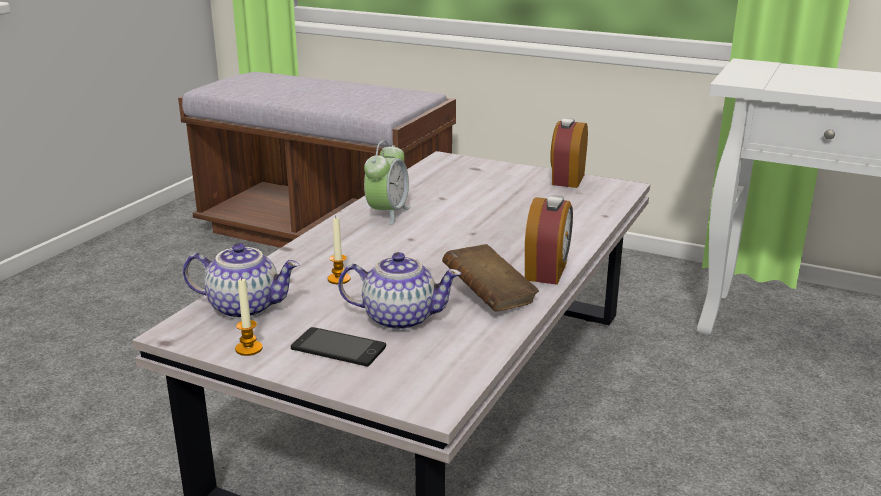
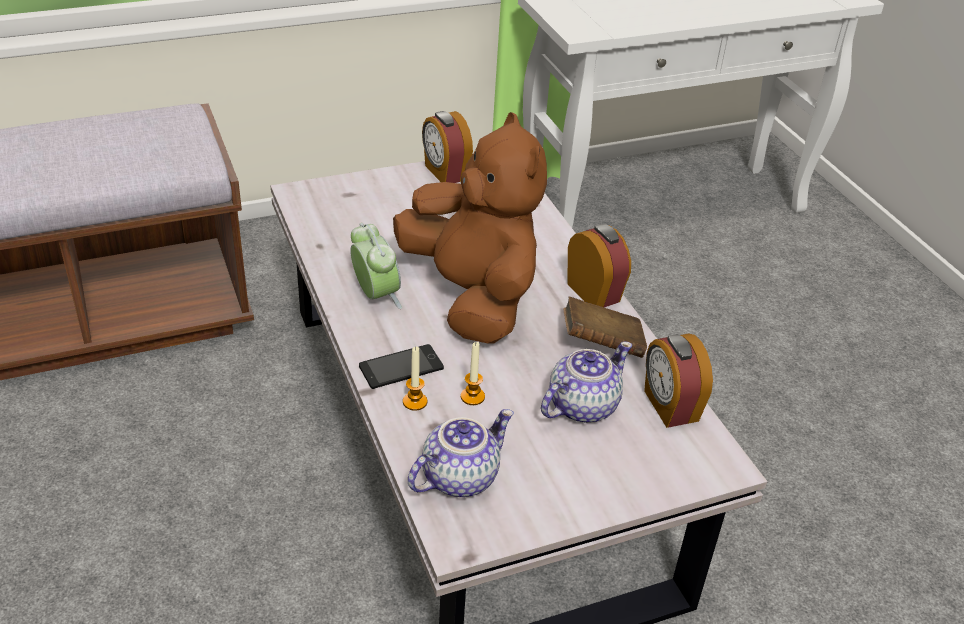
camera: 50 degrees left, 15 degrees up
candle [235,277,263,356] -> candle moved to [403,347,427,411]
phone [291,327,386,367] -> phone moved to [359,344,444,389]
none -> brown plush toy [393,112,547,344]
none -> alarm clock [644,334,713,428]

